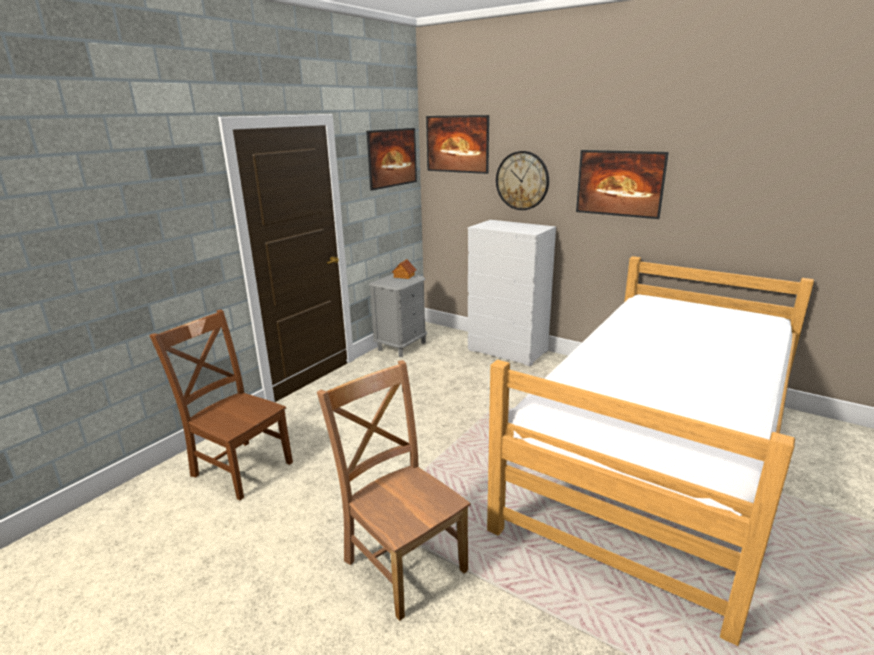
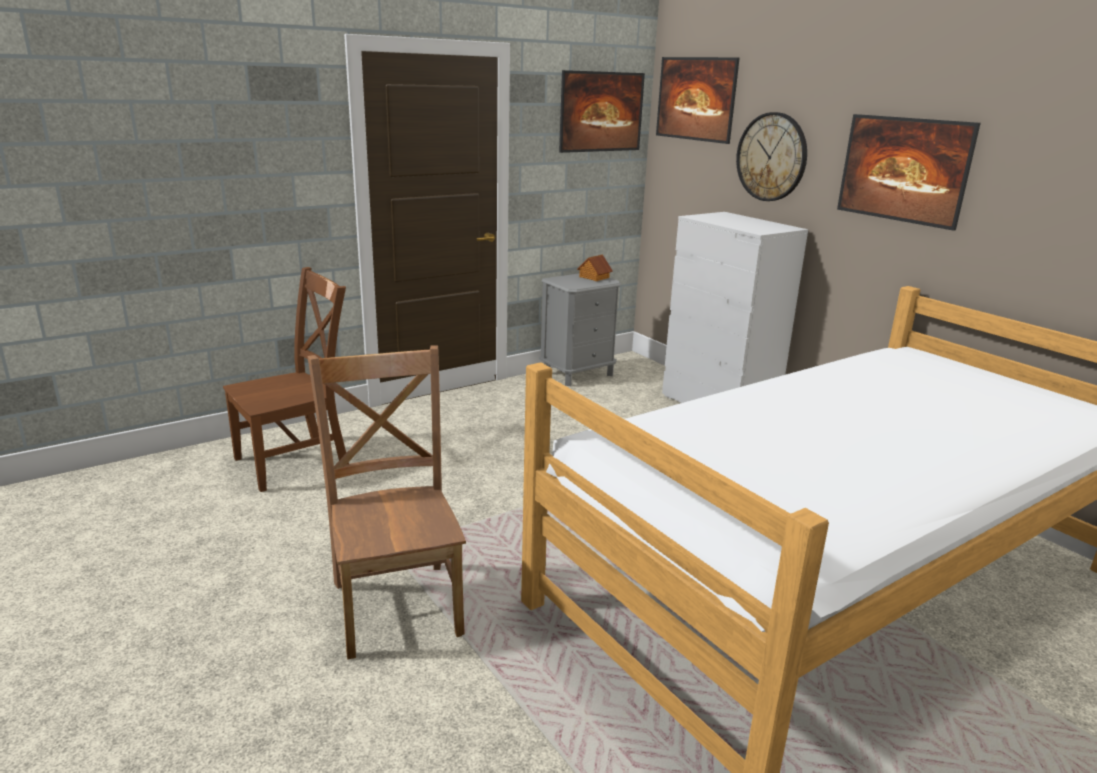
camera: 20 degrees right, 0 degrees up
brown chair [149,309,293,500] -> brown chair turned 90 degrees clockwise [223,267,349,492]

